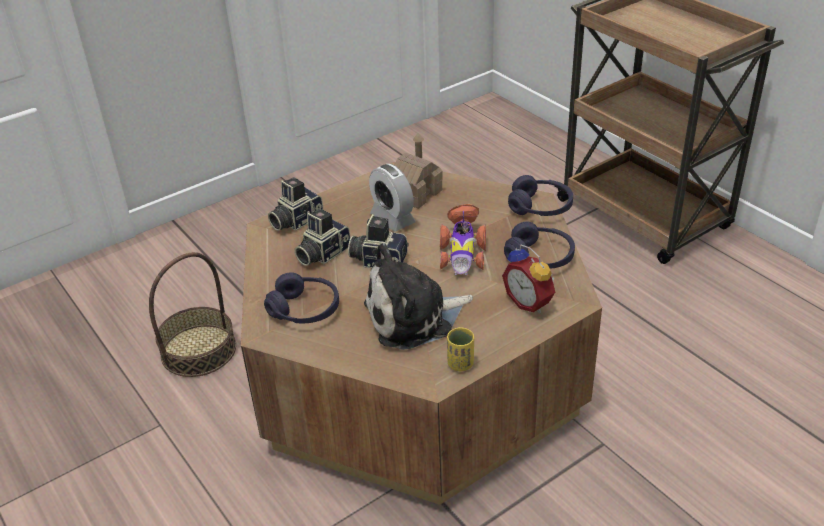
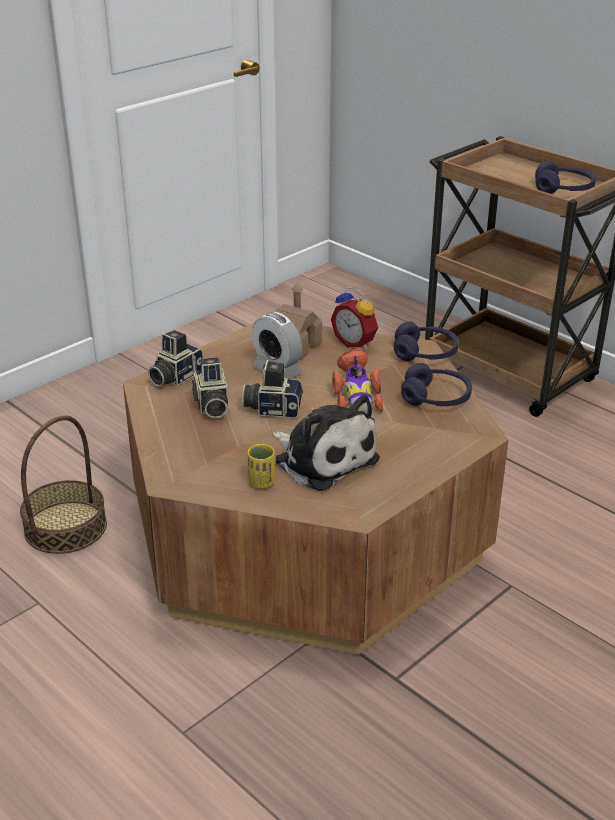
camera: 10 degrees left, 5 degrees down
purple headphones [264,272,339,323] -> purple headphones moved to [535,161,596,194]
camera [294,209,350,266] -> camera turned 45 degrees counterclockwise [192,357,229,418]
plush toy [364,243,473,350] -> plush toy turned 105 degrees counterclockwise [272,395,380,491]
yellow cup [447,327,474,371] -> yellow cup moved to [247,444,275,489]
alarm clock [502,244,555,313] -> alarm clock moved to [331,287,378,349]

